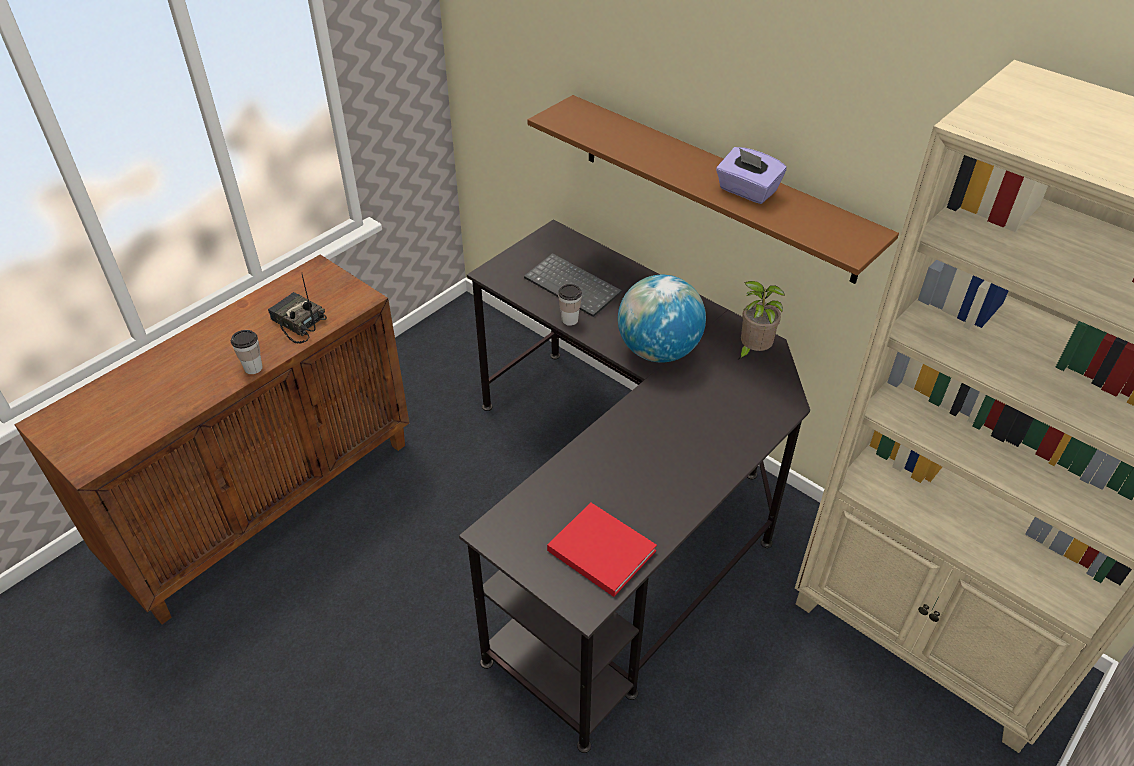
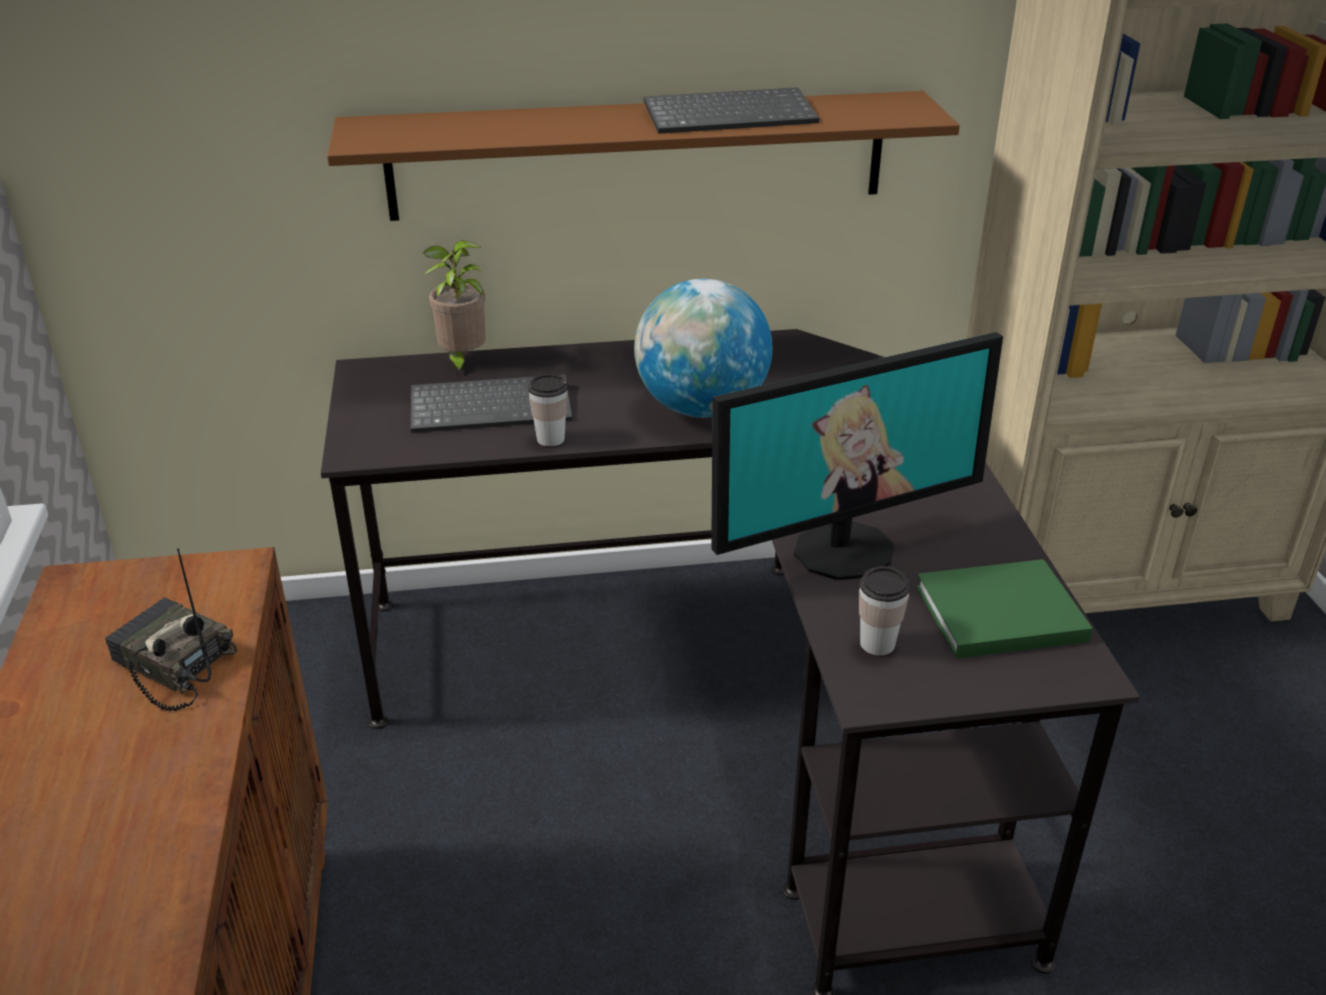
camera: 50 degrees left, 10 degrees down
cup [231,330,263,374] -> cup moved to [859,566,910,655]
radio [268,275,327,344] -> radio turned 45 degrees clockwise [105,548,237,711]
red book [547,503,657,597] -> green book [916,559,1093,659]
purple tissue box [716,147,787,204] -> keyboard [644,87,820,134]
potted plant [738,281,785,360] -> potted plant moved to [423,240,486,376]
none -> monitor [711,332,1003,580]

